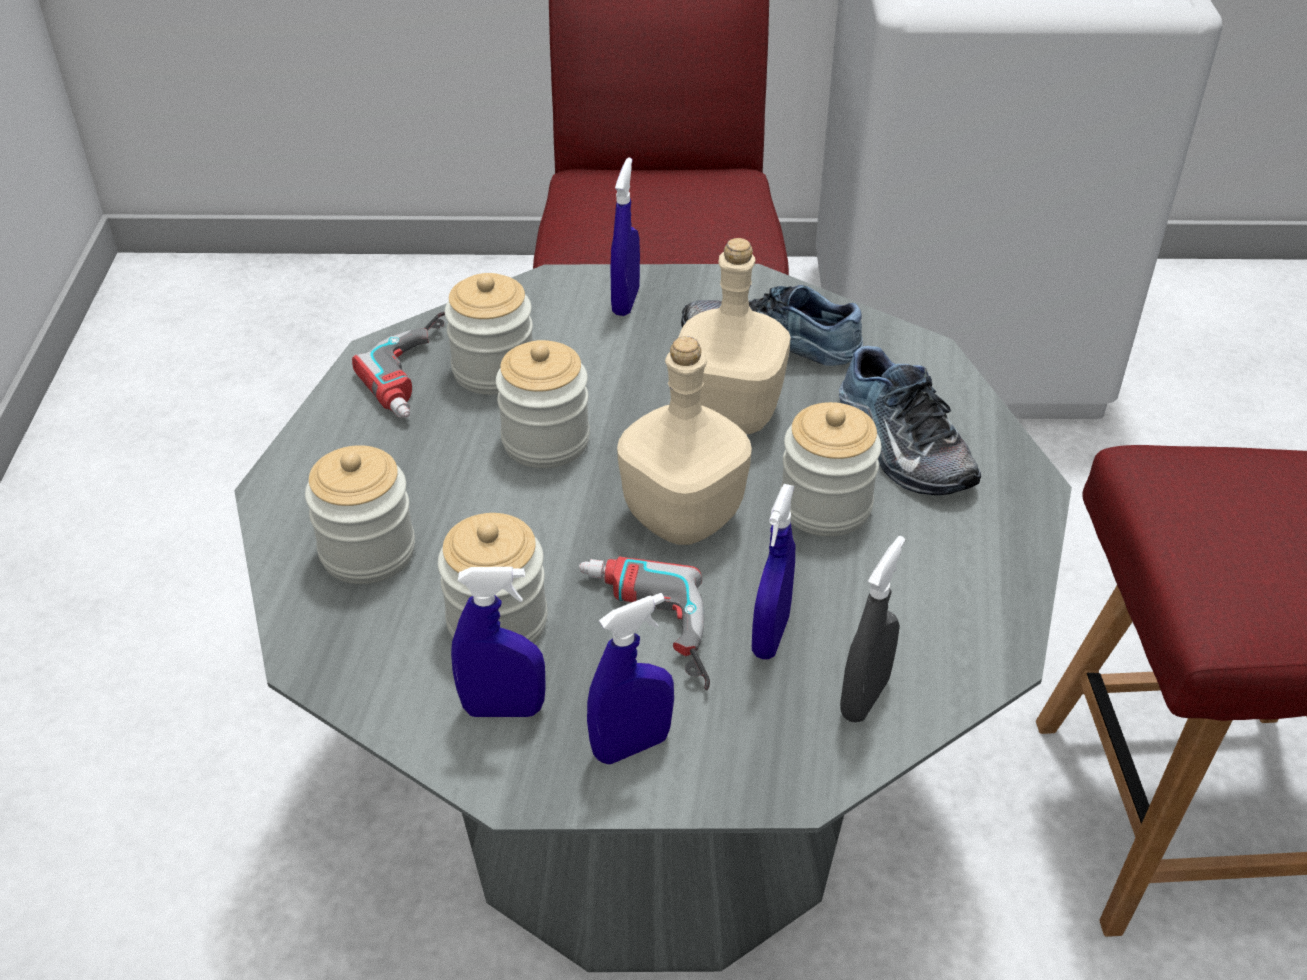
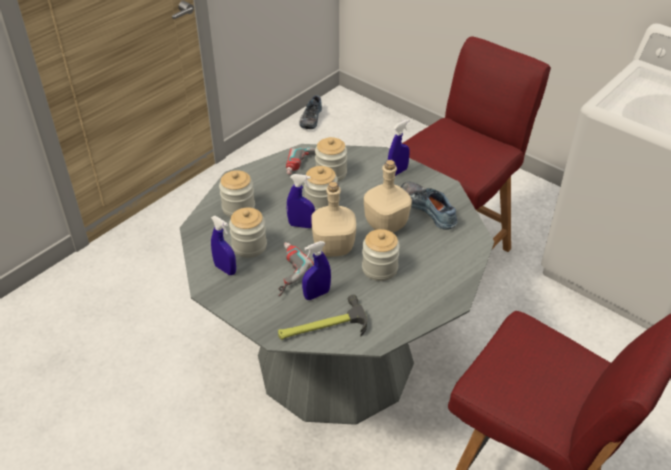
camera: 40 degrees right, 0 degrees up
blue spray bottle [587,593,674,764] -> blue spray bottle moved to [287,174,315,228]
shoe [839,346,981,495] -> shoe moved to [299,95,322,129]
grey spray bottle [840,536,906,723] -> hammer [278,295,367,340]

